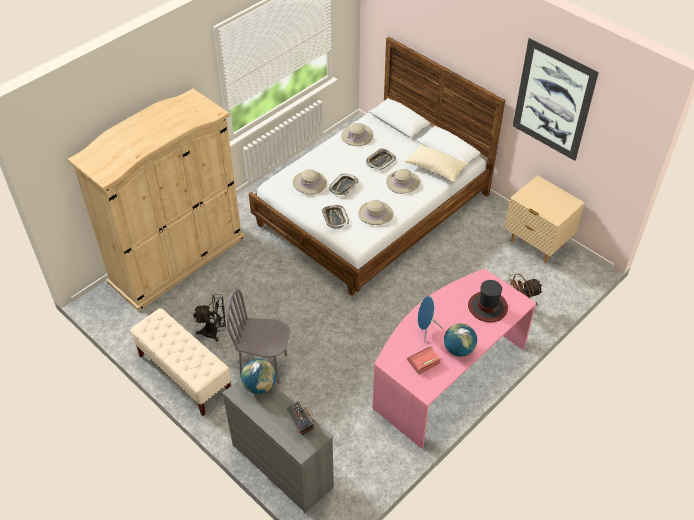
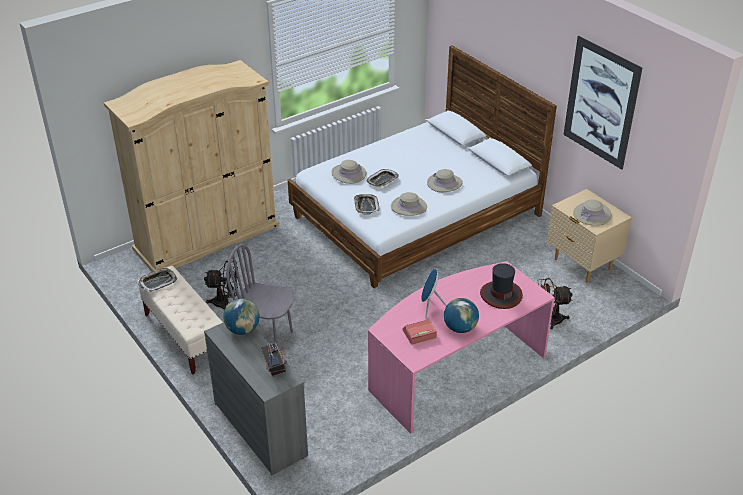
camera: 10 degrees right, 10 degrees down
beige hat [341,123,373,146] -> beige hat moved to [573,200,611,226]
tray [366,148,396,170] -> tray moved to [139,267,177,292]
beige pillow [405,144,469,183] -> none

